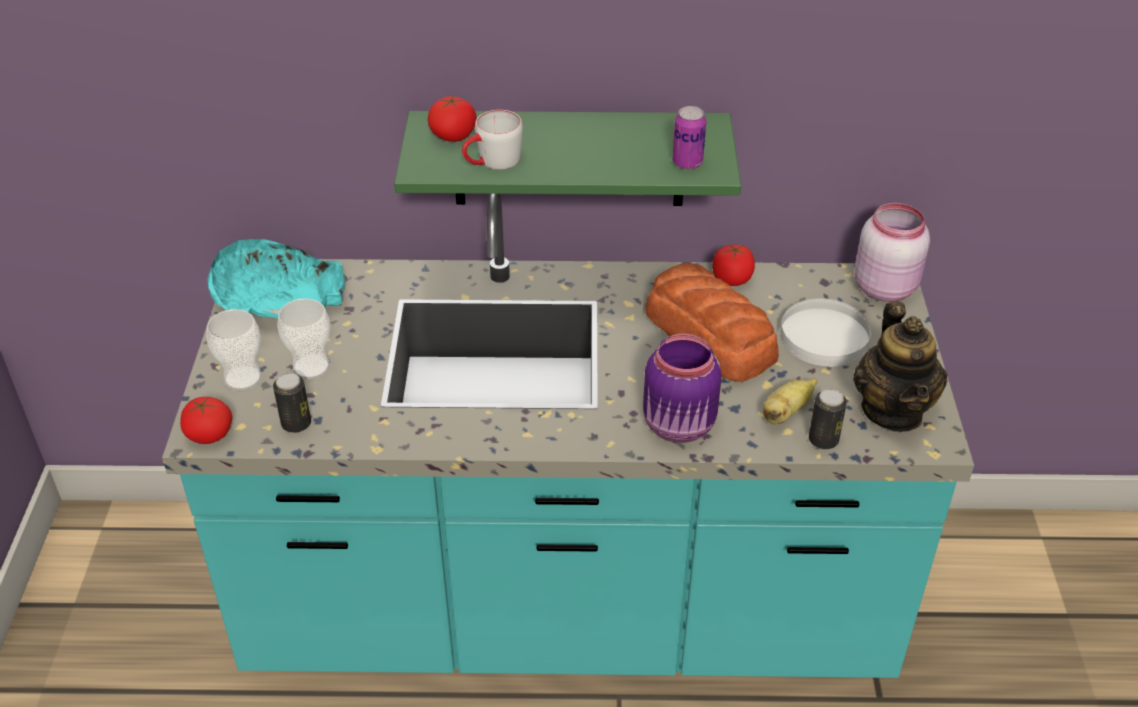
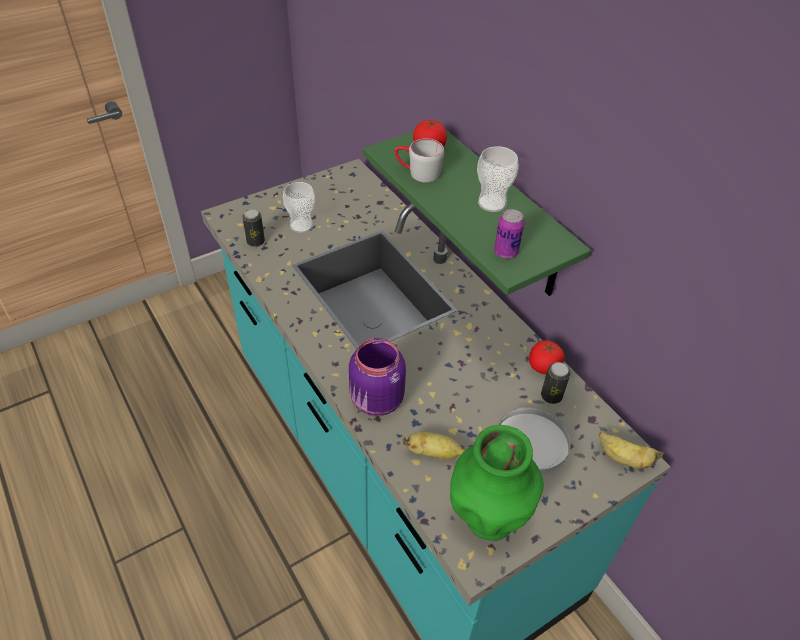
camera: 55 degrees right, 5 degrees up
tomato [180,397,232,444] -> none
cup [206,309,262,391] -> cup moved to [477,146,519,212]
turquoise bowl [207,239,345,319] -> none
bread [645,263,779,382] -> none
can [809,389,847,449] -> can moved to [541,362,571,404]
teapot [853,301,947,432] -> green vase [450,425,544,541]
pink jar [855,203,930,302] -> banana [599,432,663,468]

